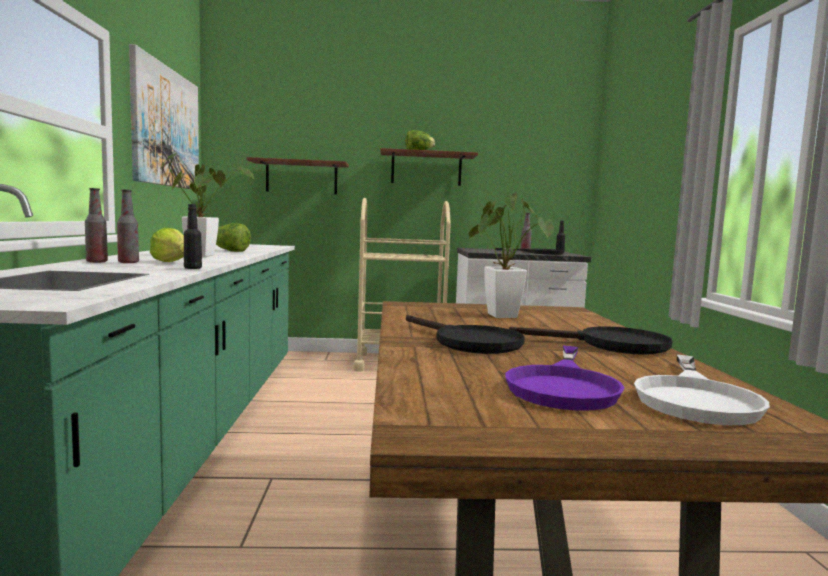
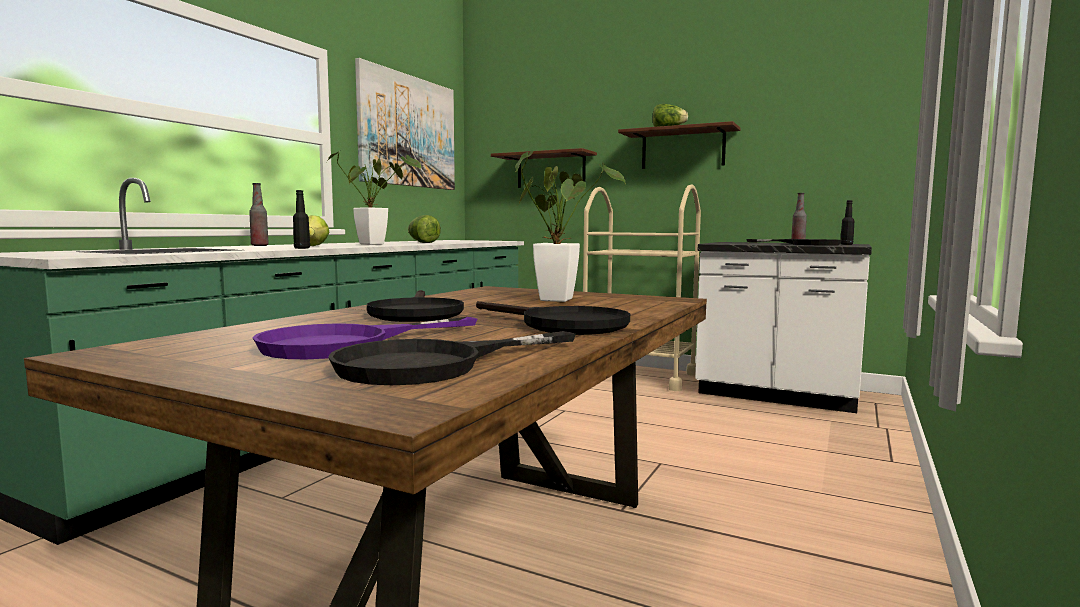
camera: 30 degrees right, 0 degrees up
bottle [117,189,139,263] -> none
white frying pan [634,355,770,425] -> black frying pan [328,331,576,385]

